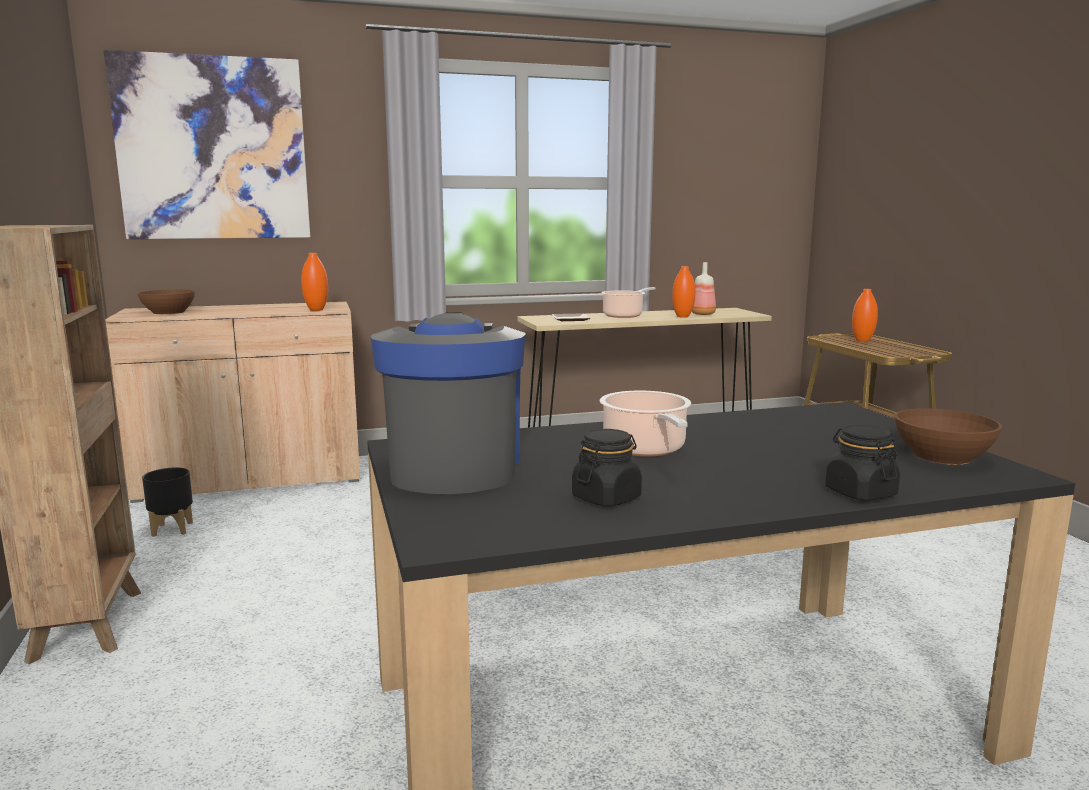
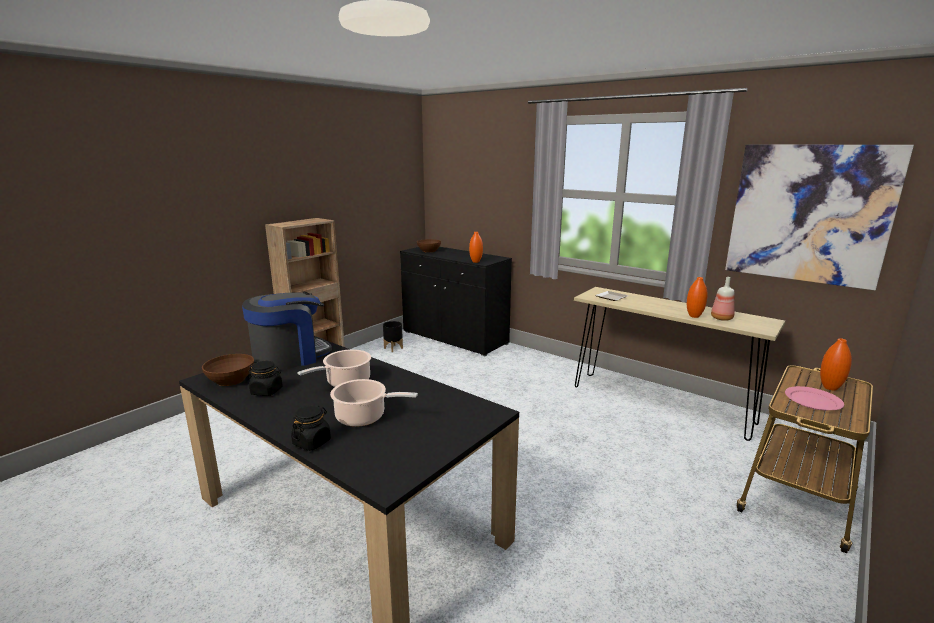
camera: 55 degrees right, 5 degrees up
picture [104,50,310,239] -> picture moved to [725,145,914,290]
beige cabinet [105,302,360,503] -> black cabinet [400,247,512,356]
cooking pot [601,287,656,318] -> cooking pot moved to [330,379,418,427]
brown bowl [895,408,1002,465] -> brown bowl moved to [202,354,254,386]
none -> pink plate [785,386,844,410]

